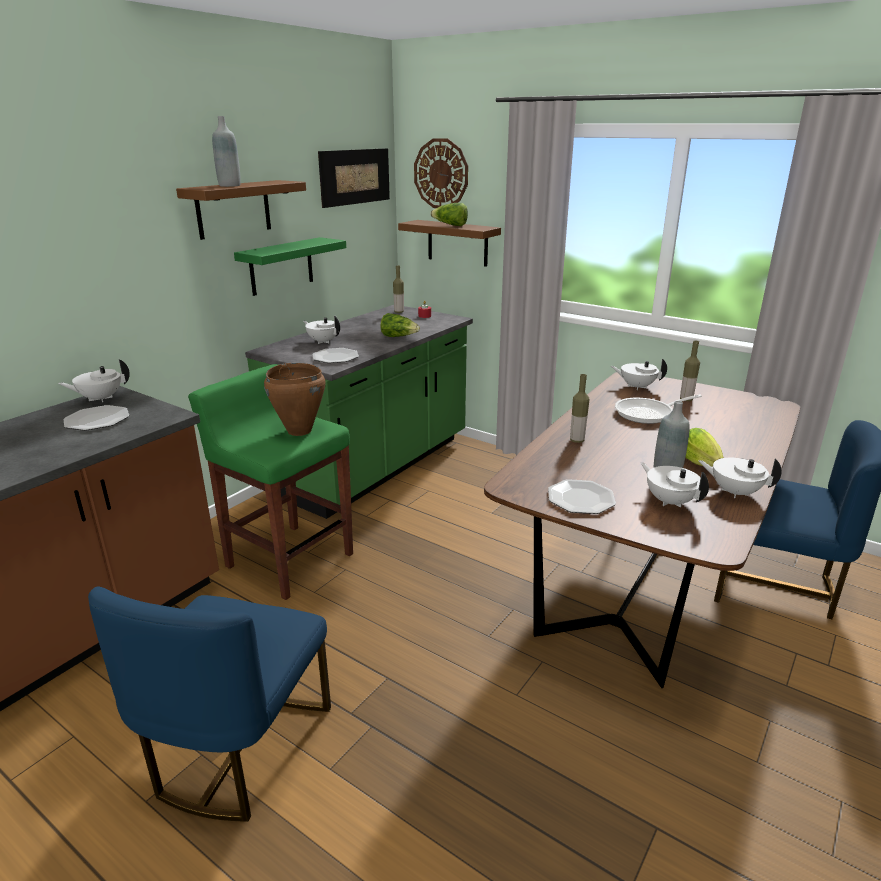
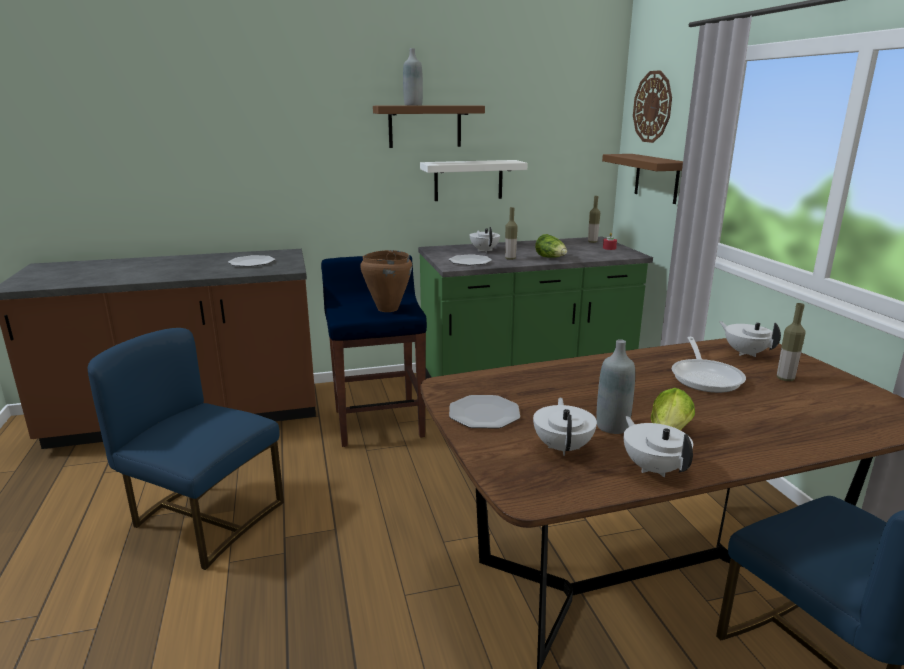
camera: 40 degrees right, 5 degrees down
white teapot [58,359,130,402] -> none
blue chair [88,587,331,822] -> blue chair turned 60 degrees clockwise [88,328,284,570]
green stool [188,364,353,600] -> blue stool [321,255,427,447]
green shelf [234,237,346,296] -> white shelf [420,160,528,201]
picture [318,148,390,208] -> none
lettuce [430,203,468,226] -> none
bottle [570,374,589,443] -> bottle moved to [505,207,518,260]
frying pan [615,394,702,424] -> frying pan turned 105 degrees counterclockwise [672,337,746,393]

